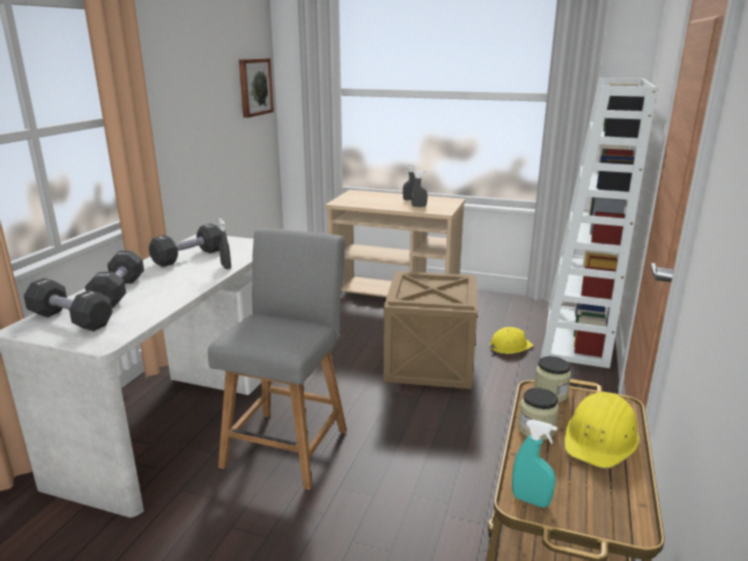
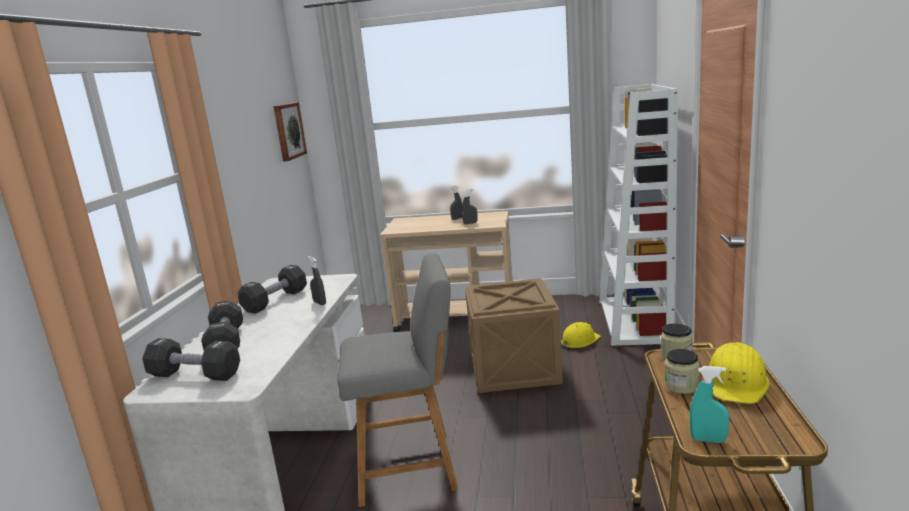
camera: 10 degrees left, 5 degrees down
grey chair [208,227,347,490] -> grey chair turned 75 degrees clockwise [337,253,458,507]

